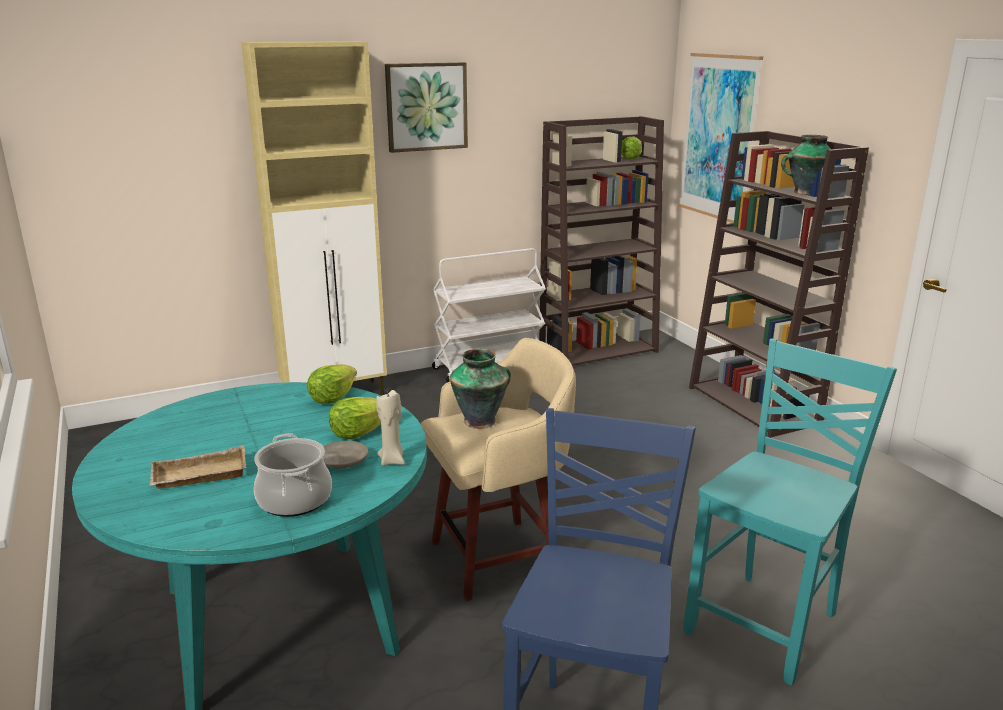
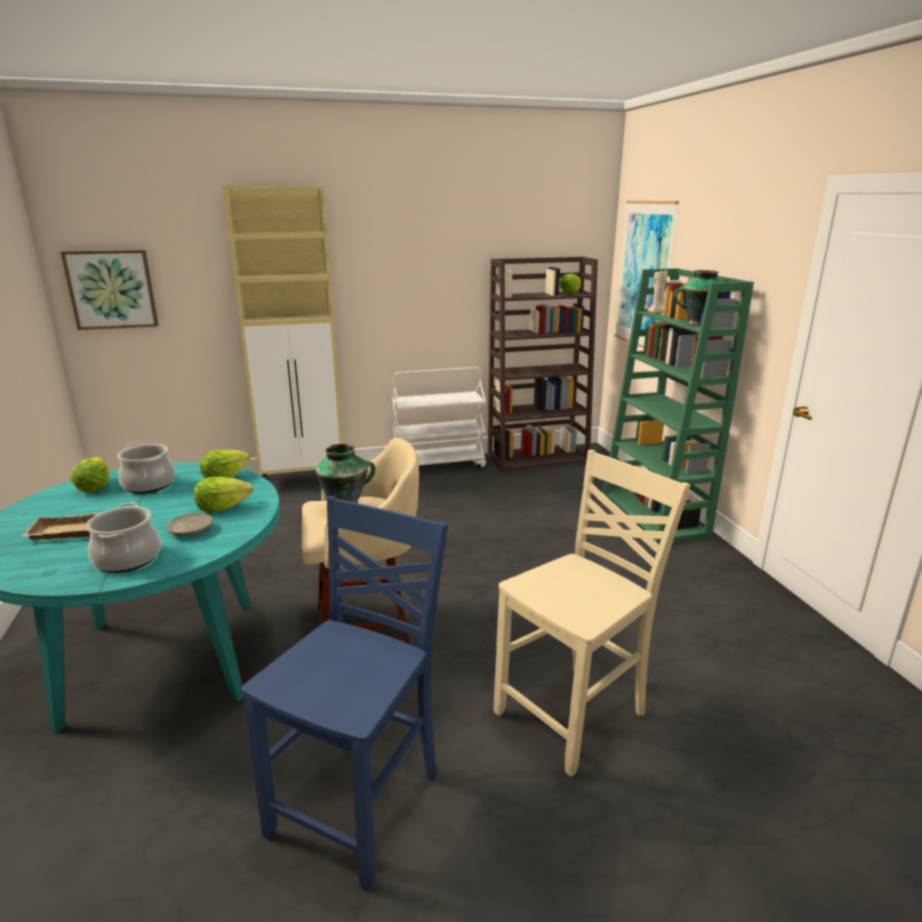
camera: 10 degrees right, 0 degrees up
beige candle [376,390,405,466] -> beige candle moved to [647,270,668,314]
picture [385,62,468,153] -> picture moved to [60,250,159,330]
turquoise chair [683,338,897,686] -> beige chair [494,450,690,777]
brown bookcase [689,131,869,438] -> green bookcase [603,268,754,544]
none -> lettuce [71,457,109,492]
none -> cooking pot [117,443,176,494]

